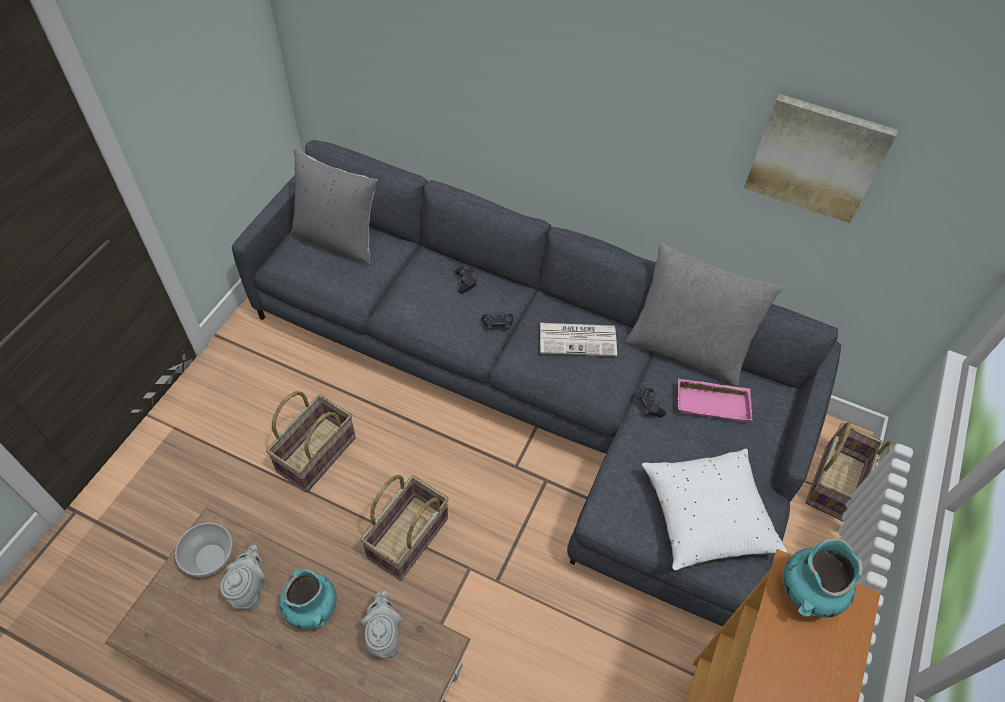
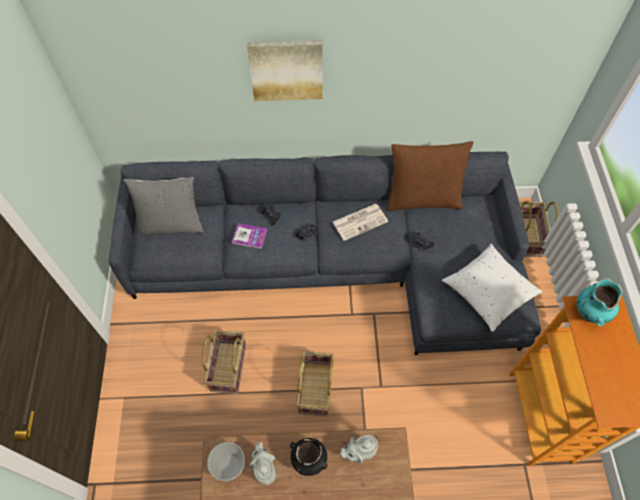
camera: 25 degrees left, 5 degrees up
turquoise vase [279,568,337,629] -> black vase [289,438,328,476]
grey teapot [361,590,403,658] -> grey teapot turned 75 degrees counterclockwise [340,435,378,464]
grey pillow [625,243,784,387] -> brown pillow [386,141,474,211]
pink tray [677,379,752,422] -> none
picture [744,94,898,223] -> picture moved to [247,40,323,101]
none -> book [232,223,267,249]

